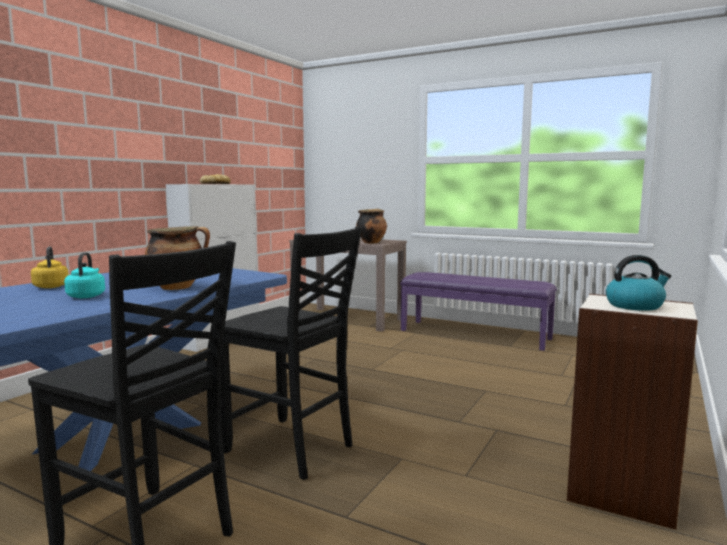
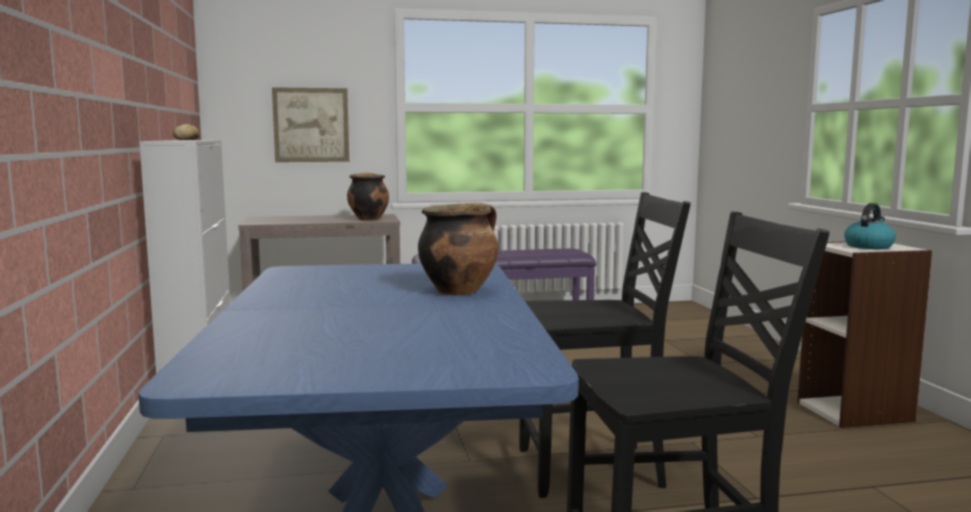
camera: 40 degrees left, 0 degrees up
yellow kettle [31,246,69,288] -> none
turquoise kettle [64,252,105,298] -> none
none -> picture [272,87,349,162]

